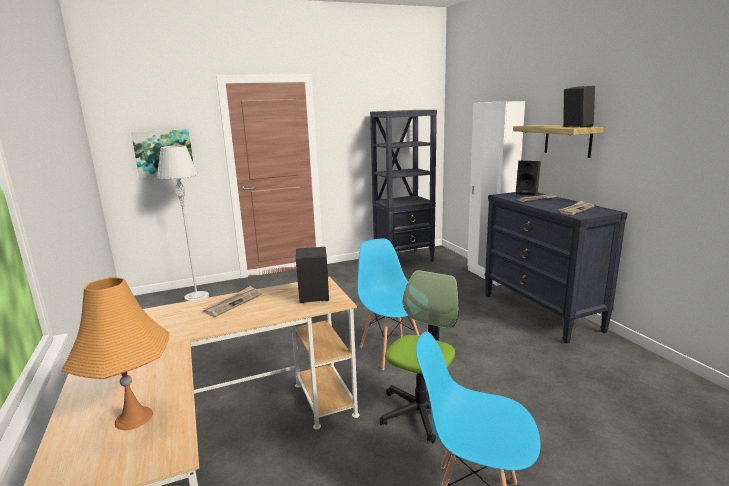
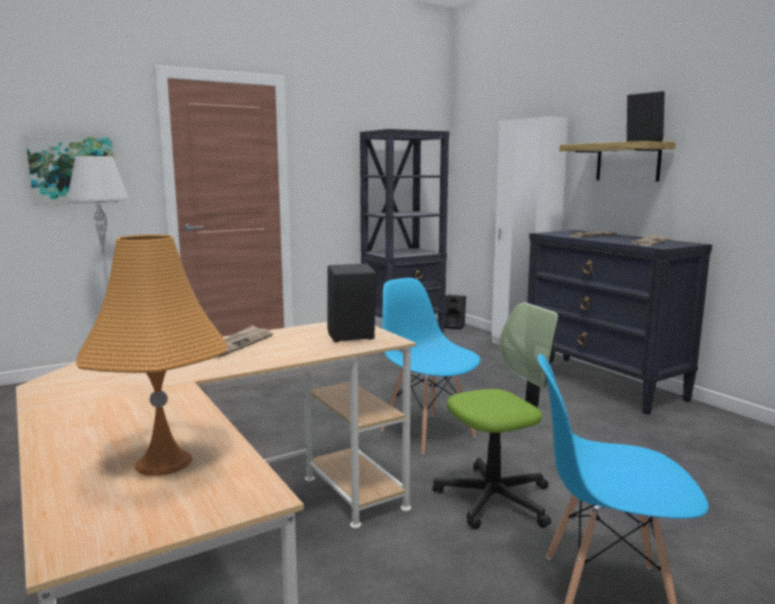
camera: 10 degrees left, 5 degrees down
office chair [380,270,459,443] -> office chair turned 45 degrees clockwise [432,303,559,530]
black speaker [516,161,541,196] -> black speaker moved to [444,295,466,330]

